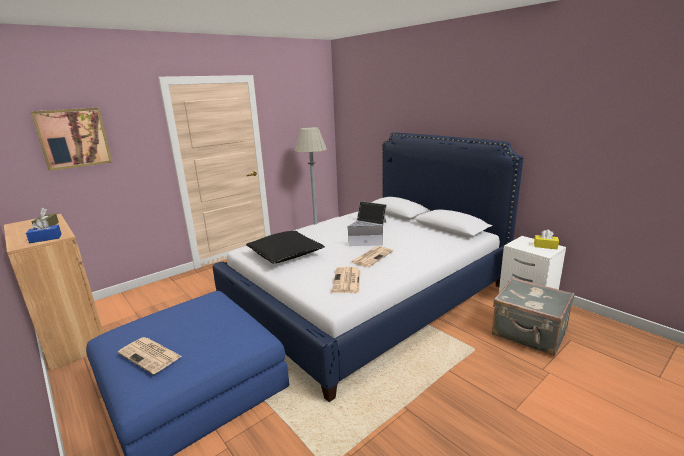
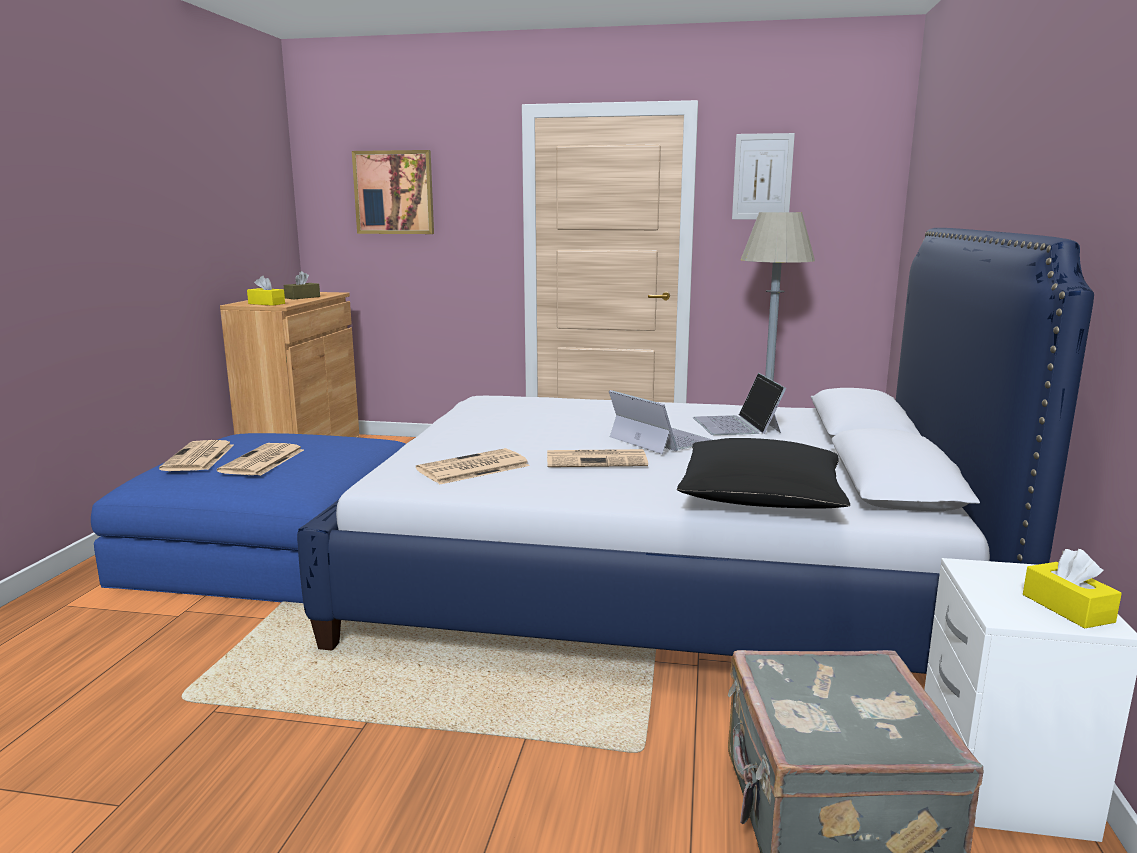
camera: 50 degrees right, 5 degrees down
blue tissue box [26,219,62,243] -> yellow tissue box [247,276,285,306]
black pillow [246,231,325,264] -> black pillow moved to [677,438,850,509]
none -> newspaper [217,443,304,476]
none -> picture [732,133,795,220]

